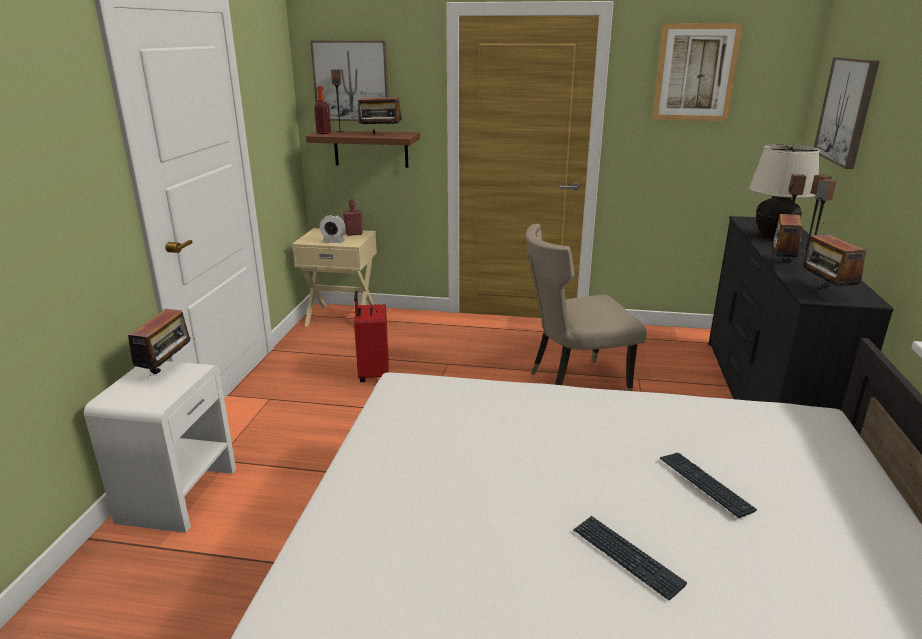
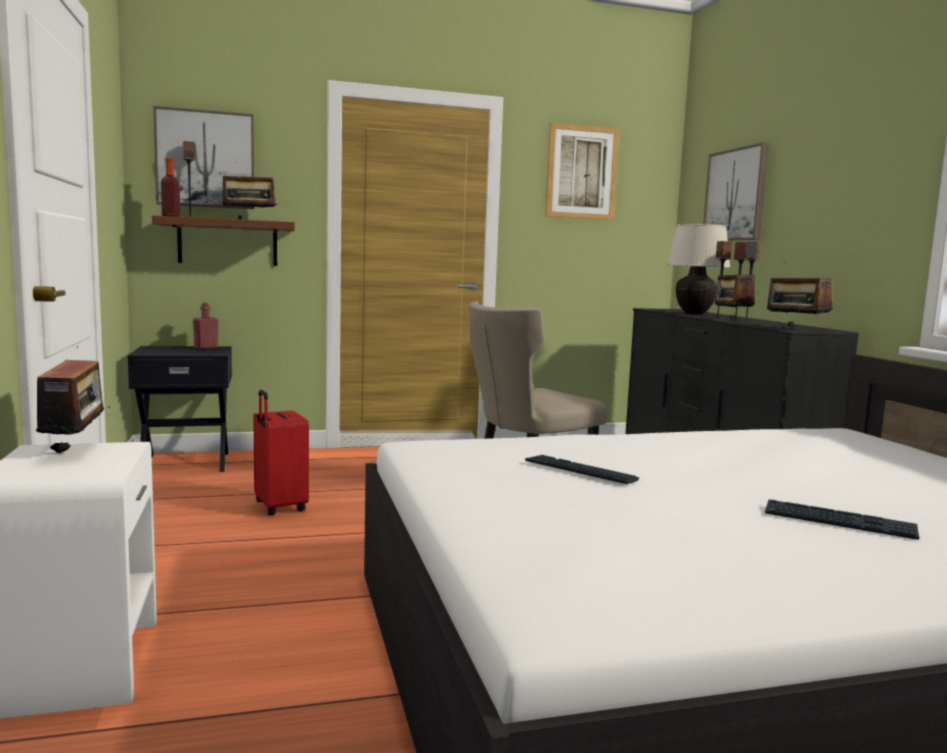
camera: 25 degrees left, 15 degrees down
beige nightstand [292,228,377,327] -> black nightstand [127,346,232,472]
alarm clock [320,214,346,243] -> none
keyboard [660,452,757,518] -> keyboard moved to [525,455,639,484]

